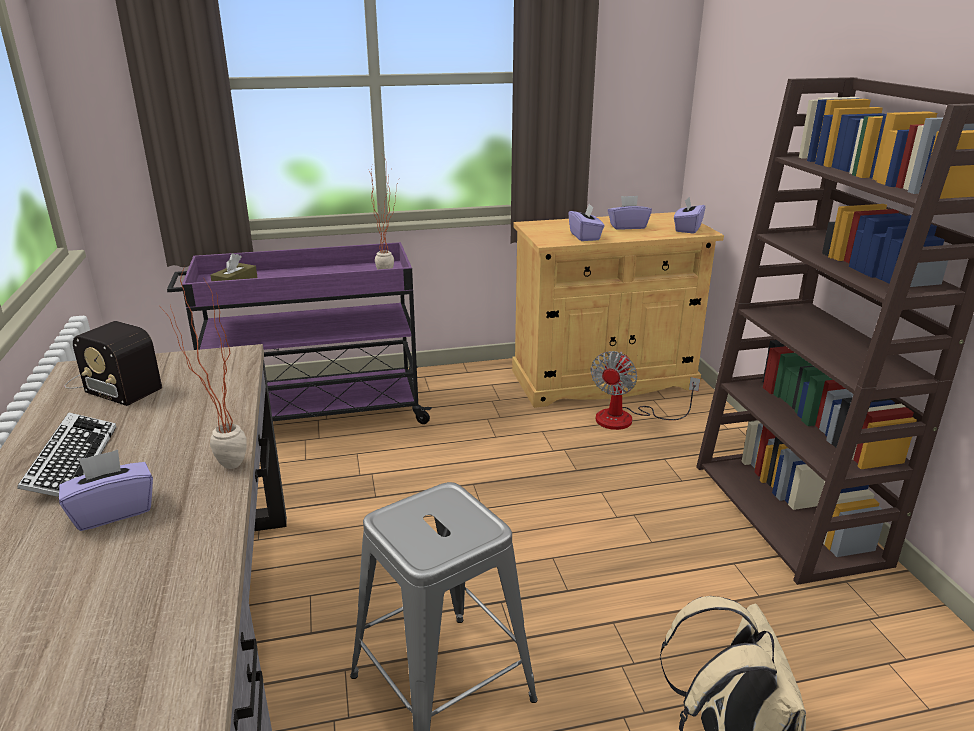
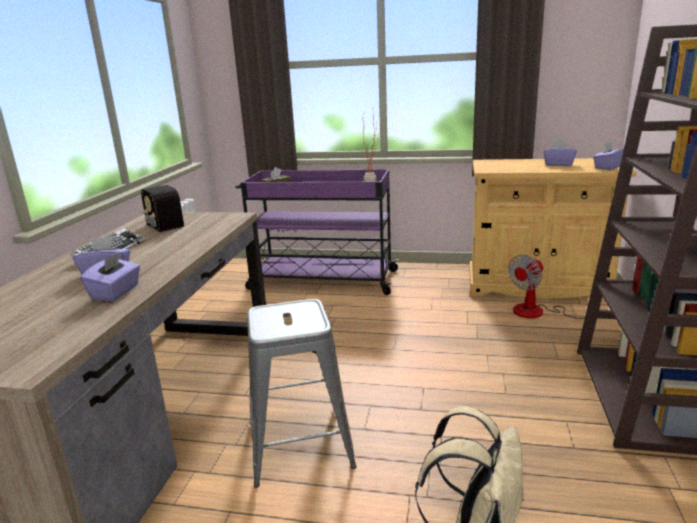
camera: 25 degrees right, 5 degrees down
potted plant [158,266,247,469] -> none
purple tissue box [568,204,604,241] -> purple tissue box moved to [80,252,140,301]

